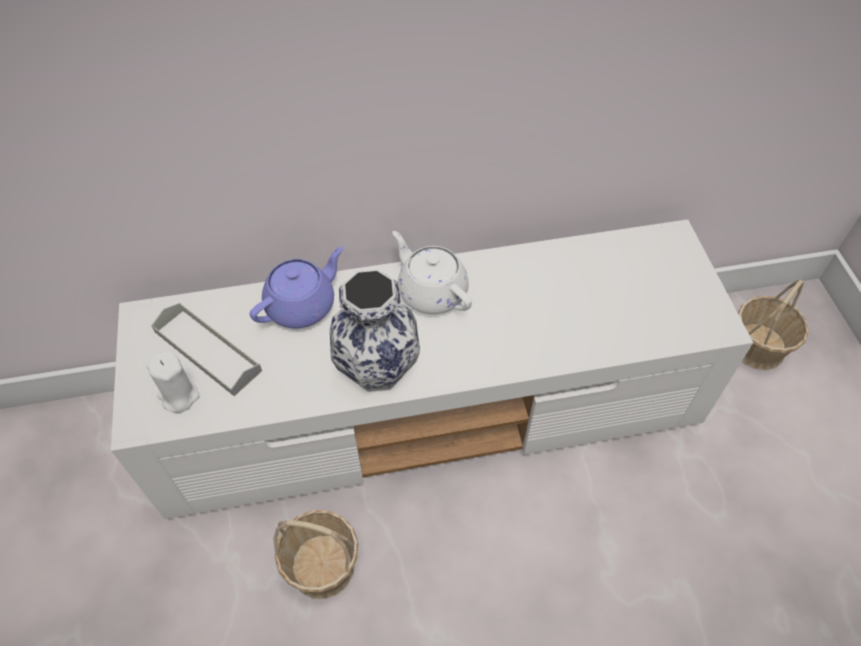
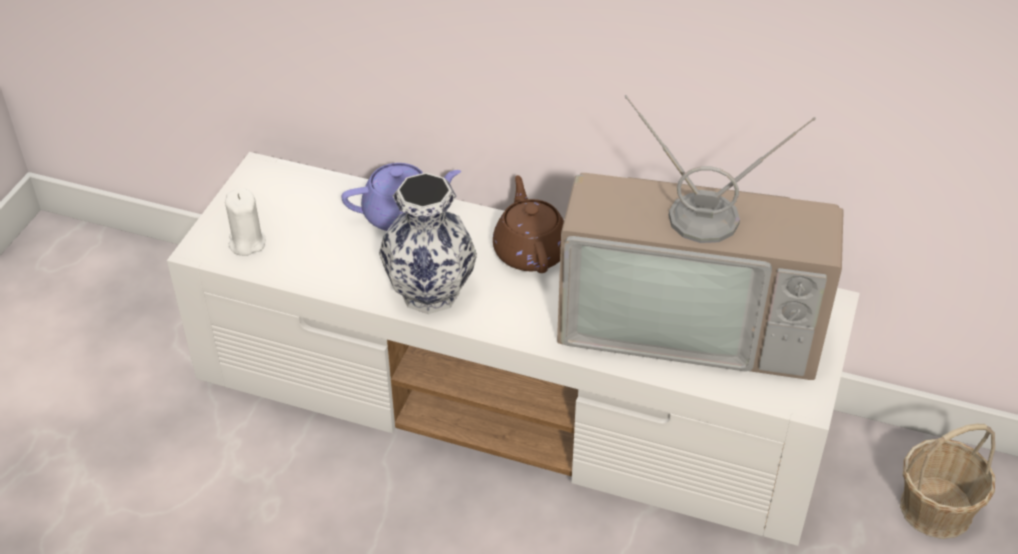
camera: 30 degrees right, 10 degrees down
grey tray [151,303,262,396] -> none
basket [273,510,359,599] -> none
white teapot [392,231,472,314] -> brown teapot [493,175,564,273]
none -> television [557,95,844,380]

